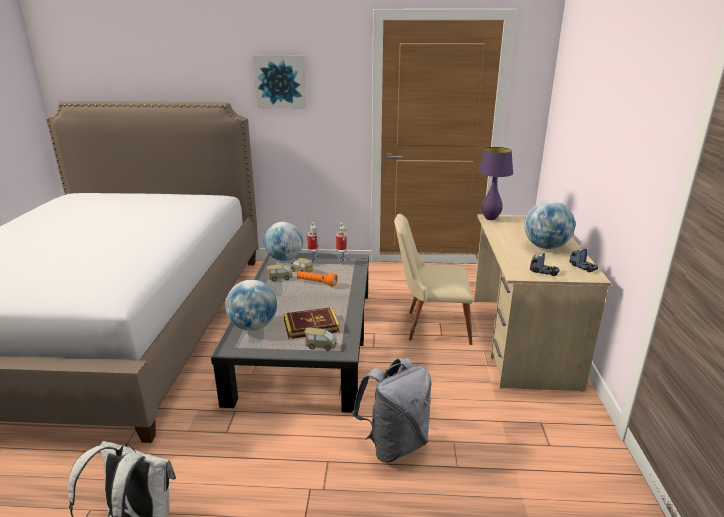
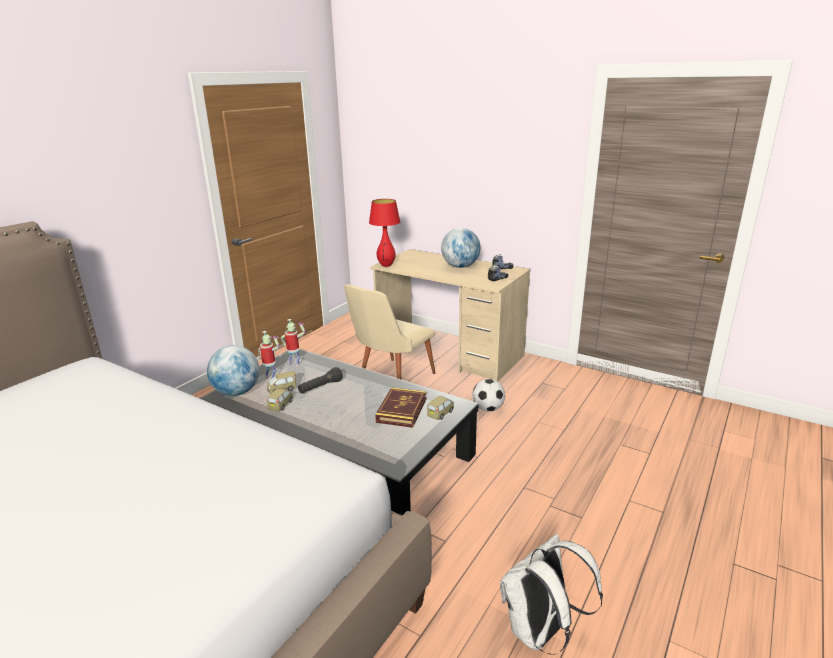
camera: 60 degrees left, 0 degrees up
globe [225,280,277,331] -> none
picture [253,55,307,108] -> none
orange flashlight [297,271,338,287] -> black flashlight [298,367,343,394]
grey backpack [352,358,431,462] -> none
purple table lamp [478,147,513,220] -> red table lamp [369,199,400,267]
none -> football [473,379,505,411]

